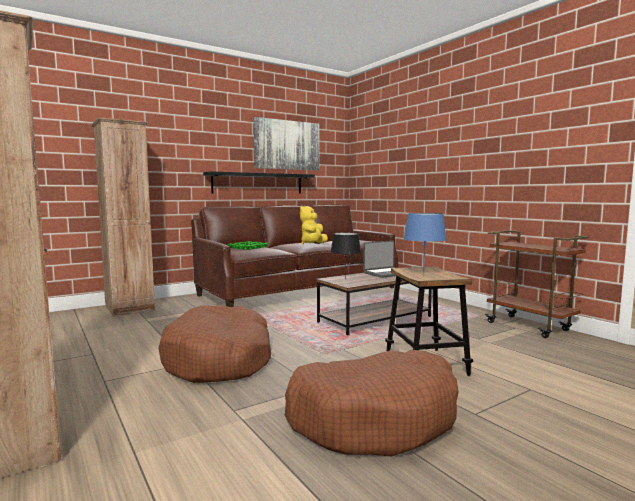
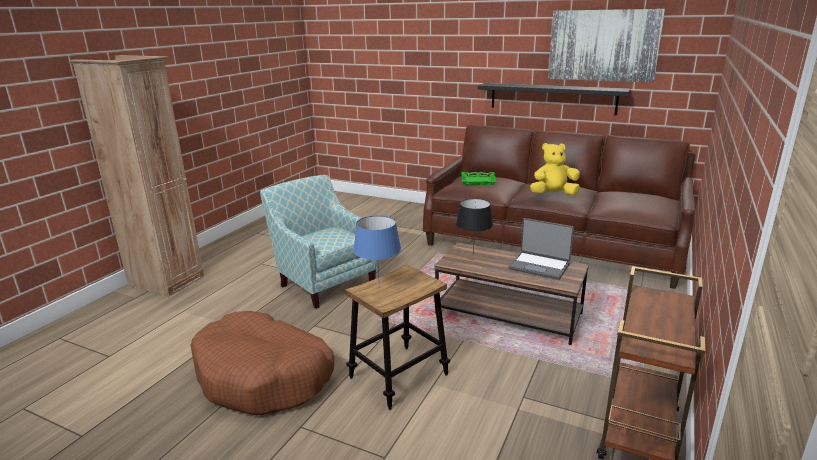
camera: 60 degrees right, 15 degrees up
brown cabinet [91,118,155,317] -> none
brown dog bed [158,305,271,383] -> armchair [260,175,377,309]

